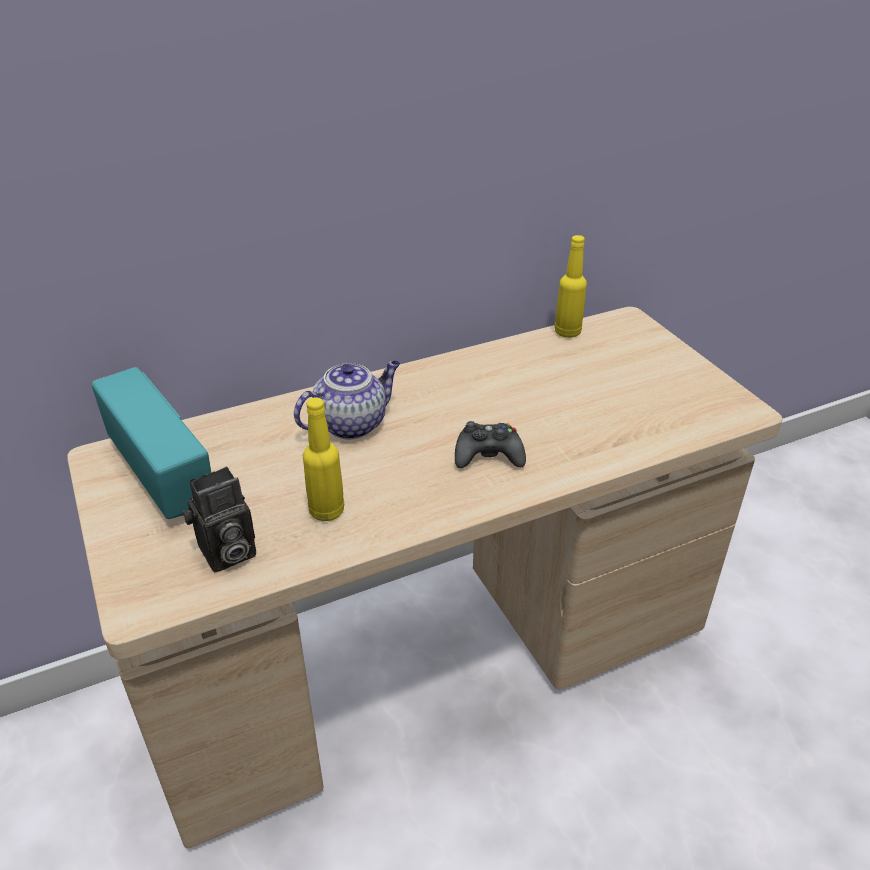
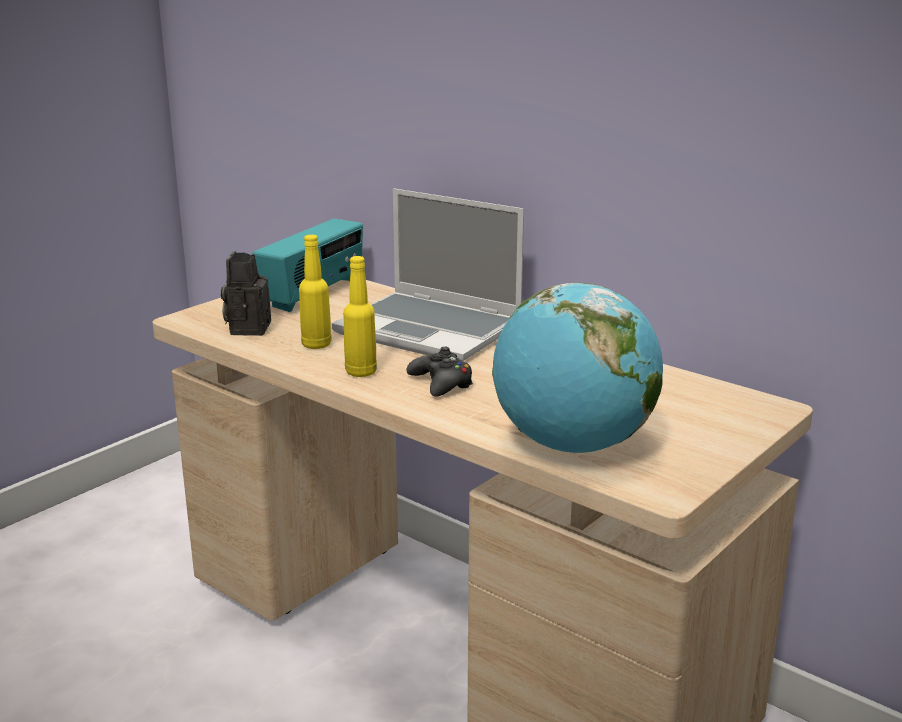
camera: 65 degrees right, 15 degrees down
camera [182,467,256,572] -> camera turned 60 degrees clockwise [221,251,271,336]
teapot [294,361,400,440] -> laptop [332,188,524,361]
yellow bottle [555,235,587,338] -> yellow bottle moved to [343,256,377,377]
none -> globe [492,283,663,453]

